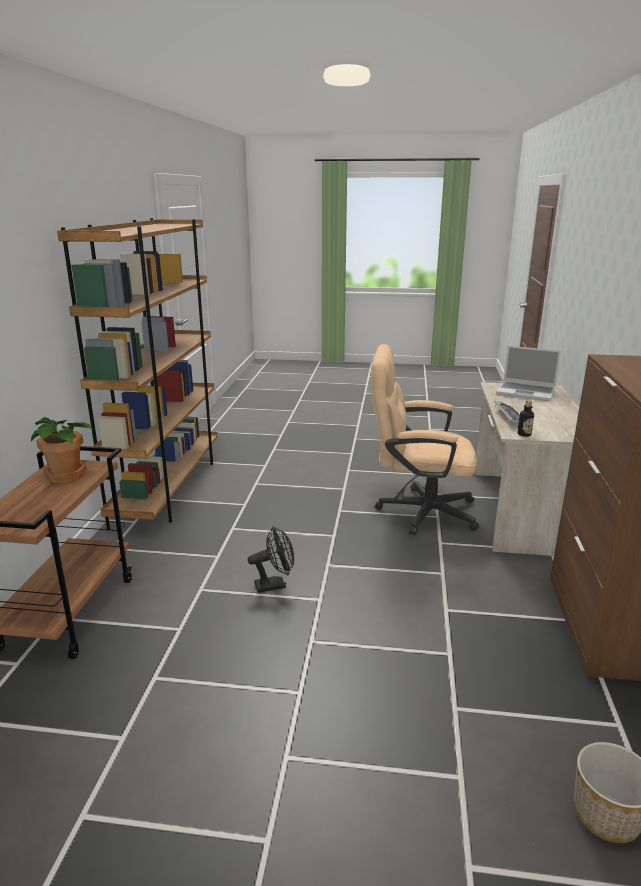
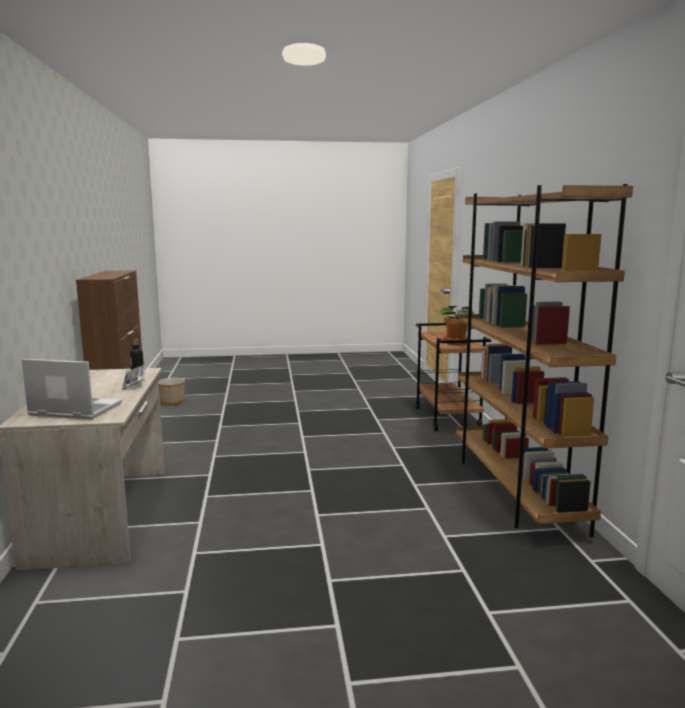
camera: 165 degrees right, 10 degrees down
black fan [248,526,294,593] -> none
beige office chair [371,344,479,535] -> none

